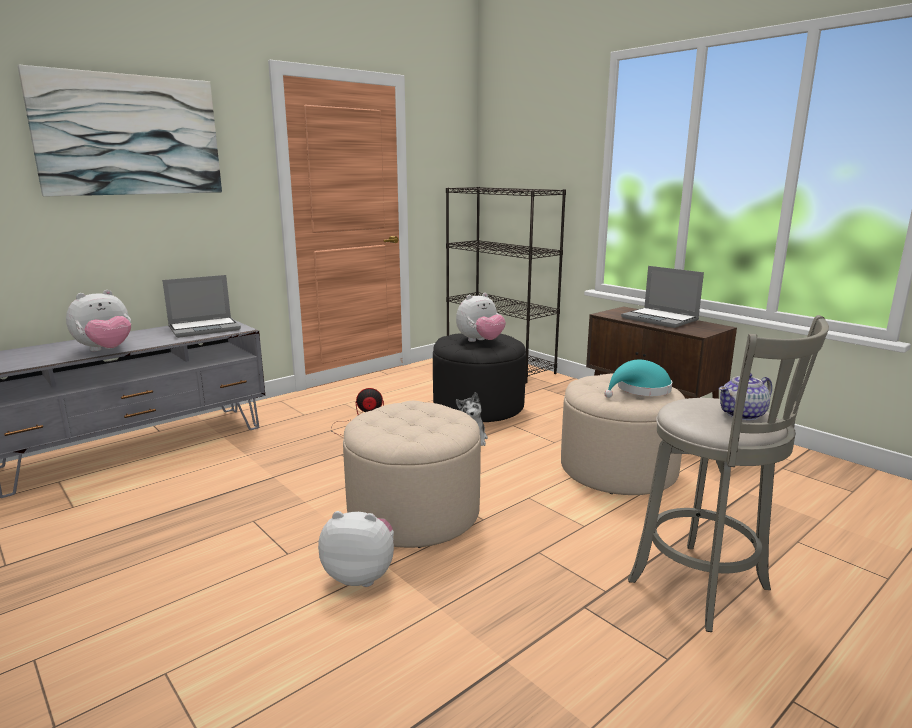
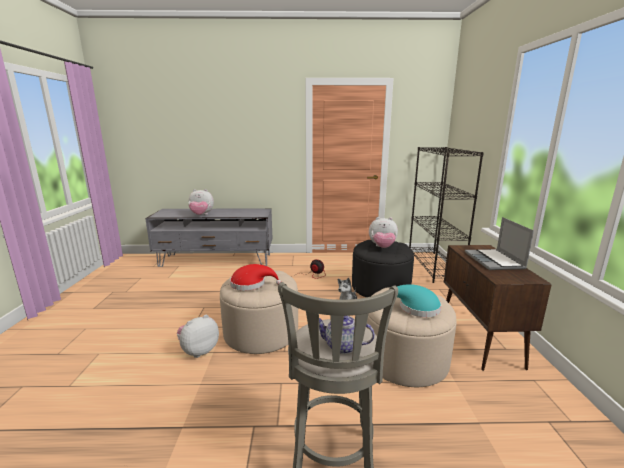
camera: 40 degrees right, 0 degrees up
picture [18,65,222,197] -> none
laptop [162,275,241,338] -> none
plush toy [318,511,394,587] -> plush toy turned 90 degrees counterclockwise [177,315,219,358]
none -> red hat [230,264,281,291]

